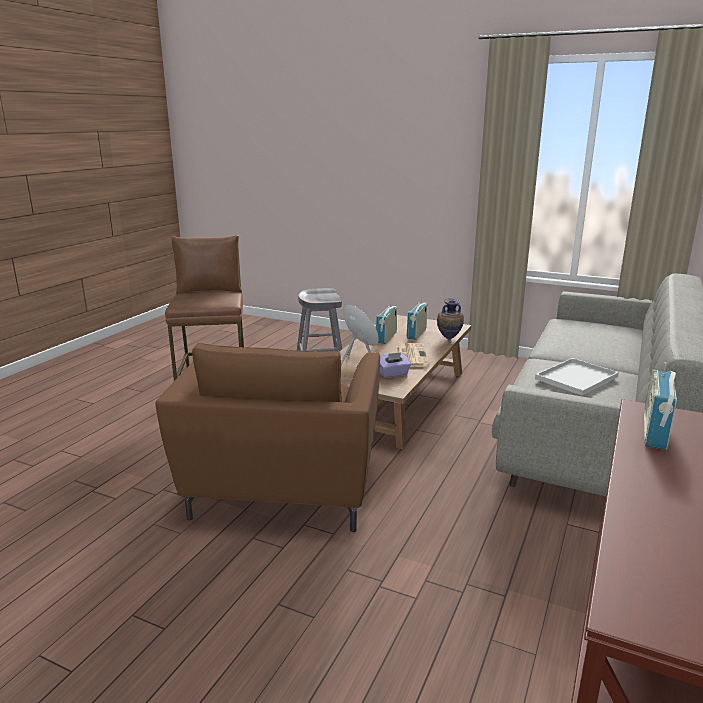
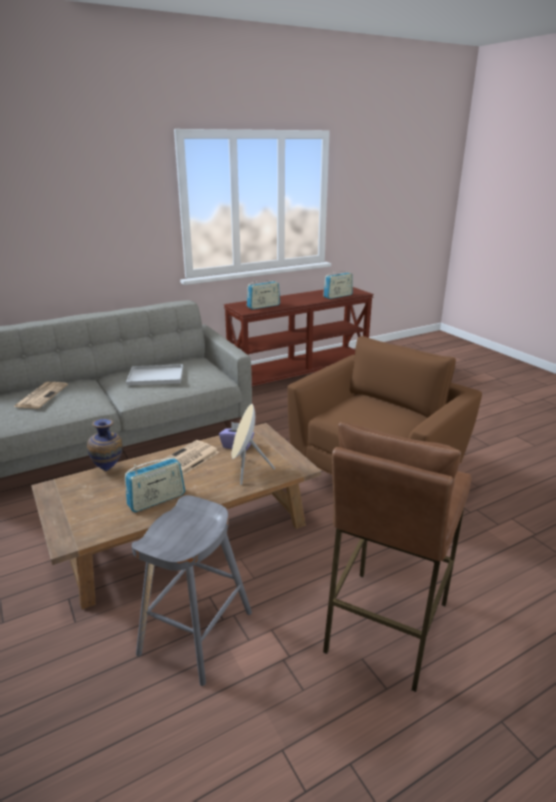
camera: 145 degrees left, 5 degrees up
radio [406,298,427,340] -> radio moved to [323,270,353,299]
none -> newspaper [14,382,68,409]

